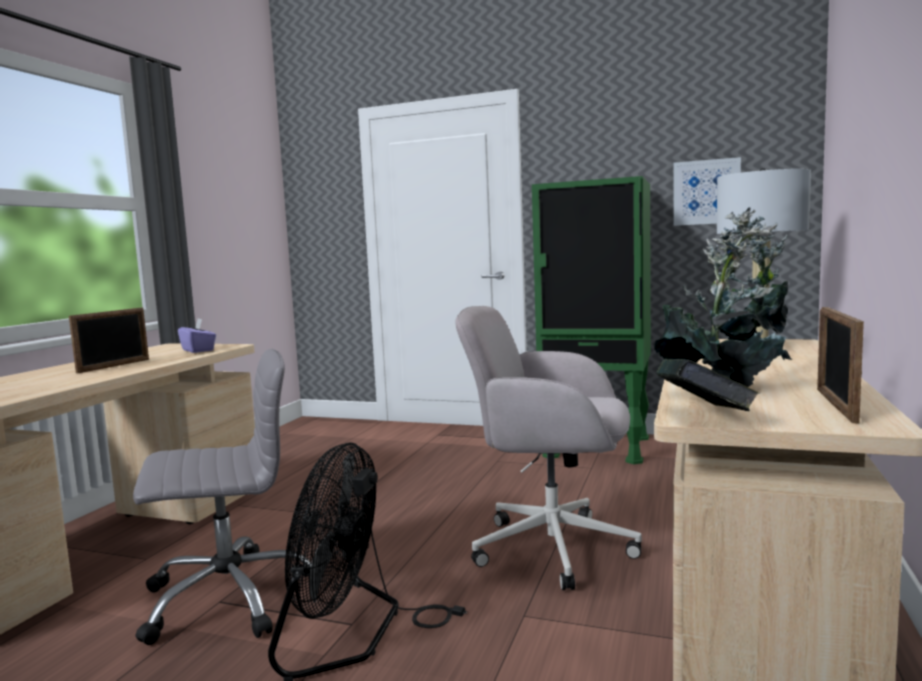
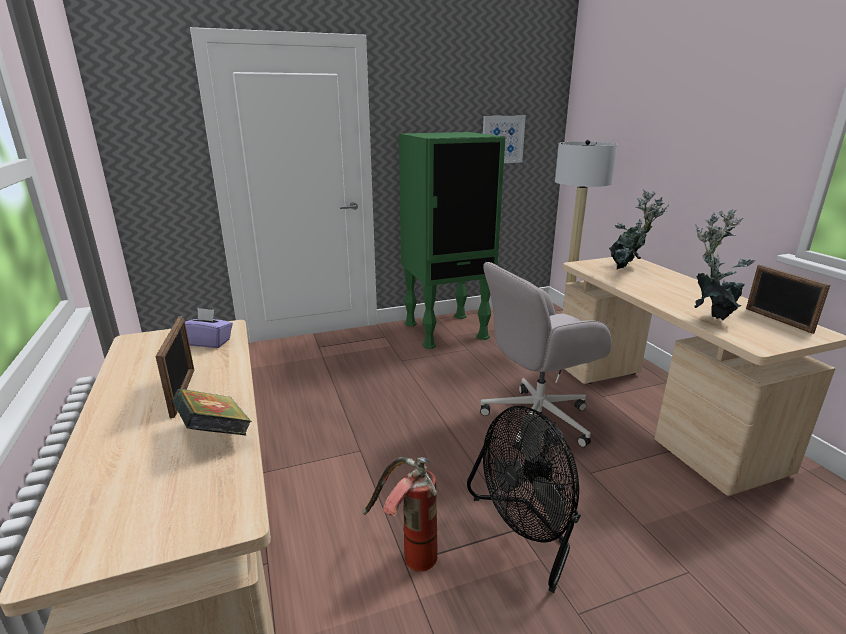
camera: 40 degrees left, 15 degrees up
grey office chair [133,349,324,645] -> fire extinguisher [363,457,437,572]
book [656,359,760,411] -> book moved to [173,389,252,436]

